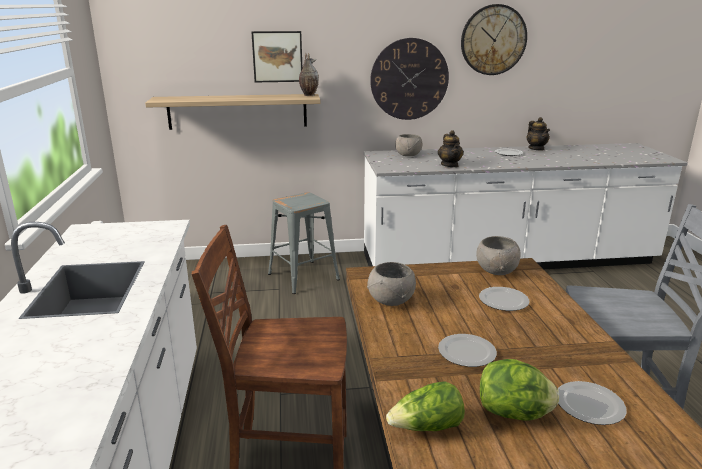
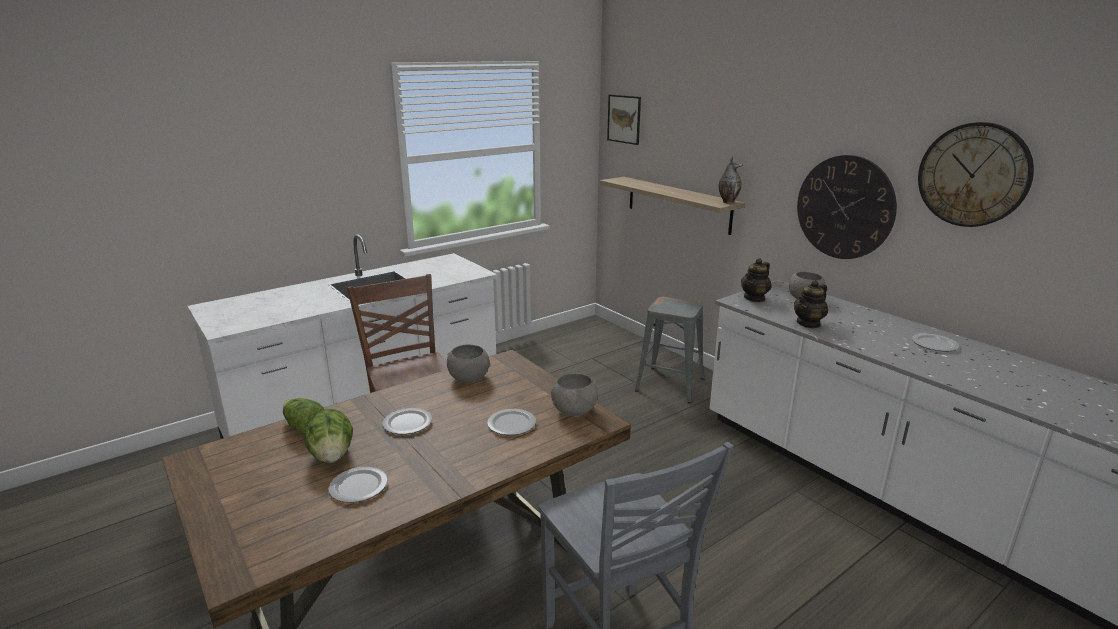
camera: 60 degrees right, 0 degrees up
picture [251,31,302,82] -> picture moved to [607,95,641,145]
teapot [527,117,550,151] -> teapot moved to [741,258,772,302]

